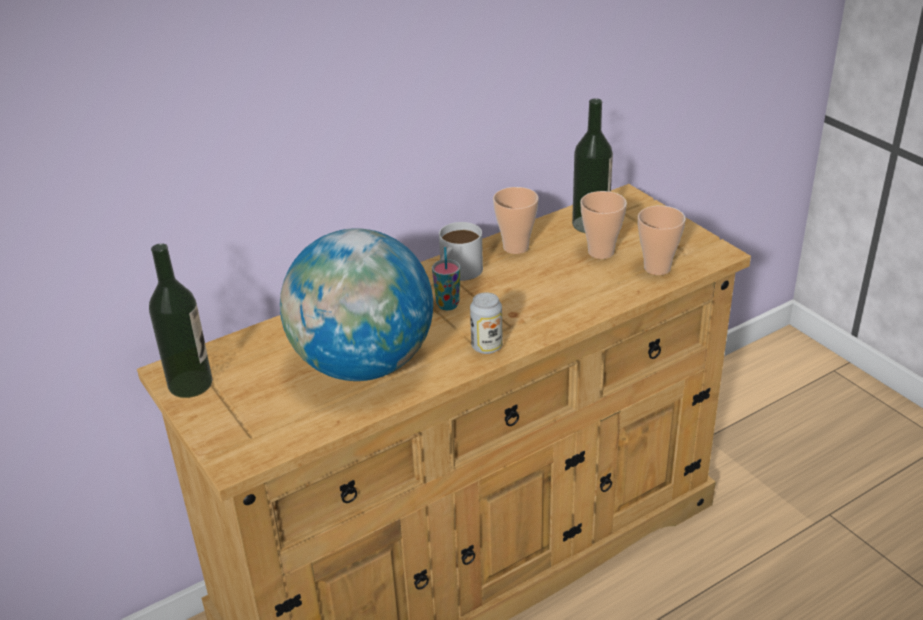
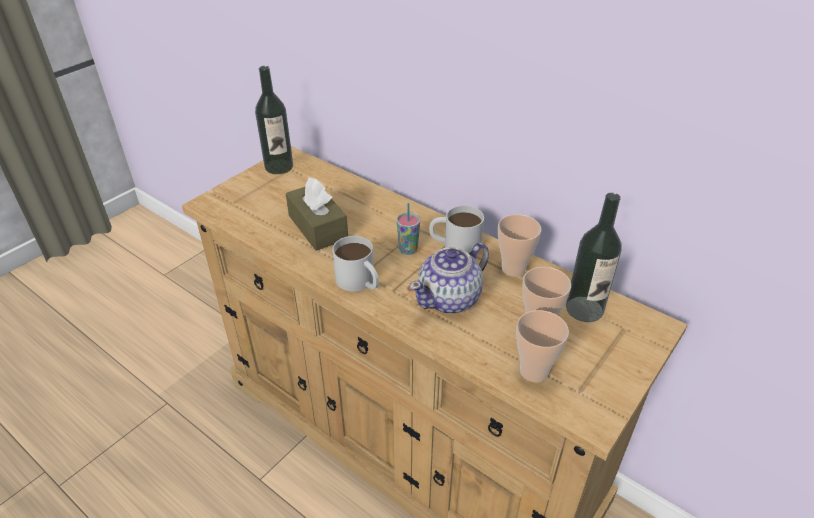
camera: 70 degrees right, 5 degrees up
globe [280,228,433,381] -> brown tissue box [286,177,348,251]
can [470,292,502,354] -> white mug [332,236,379,292]
none -> teapot [409,243,489,314]

